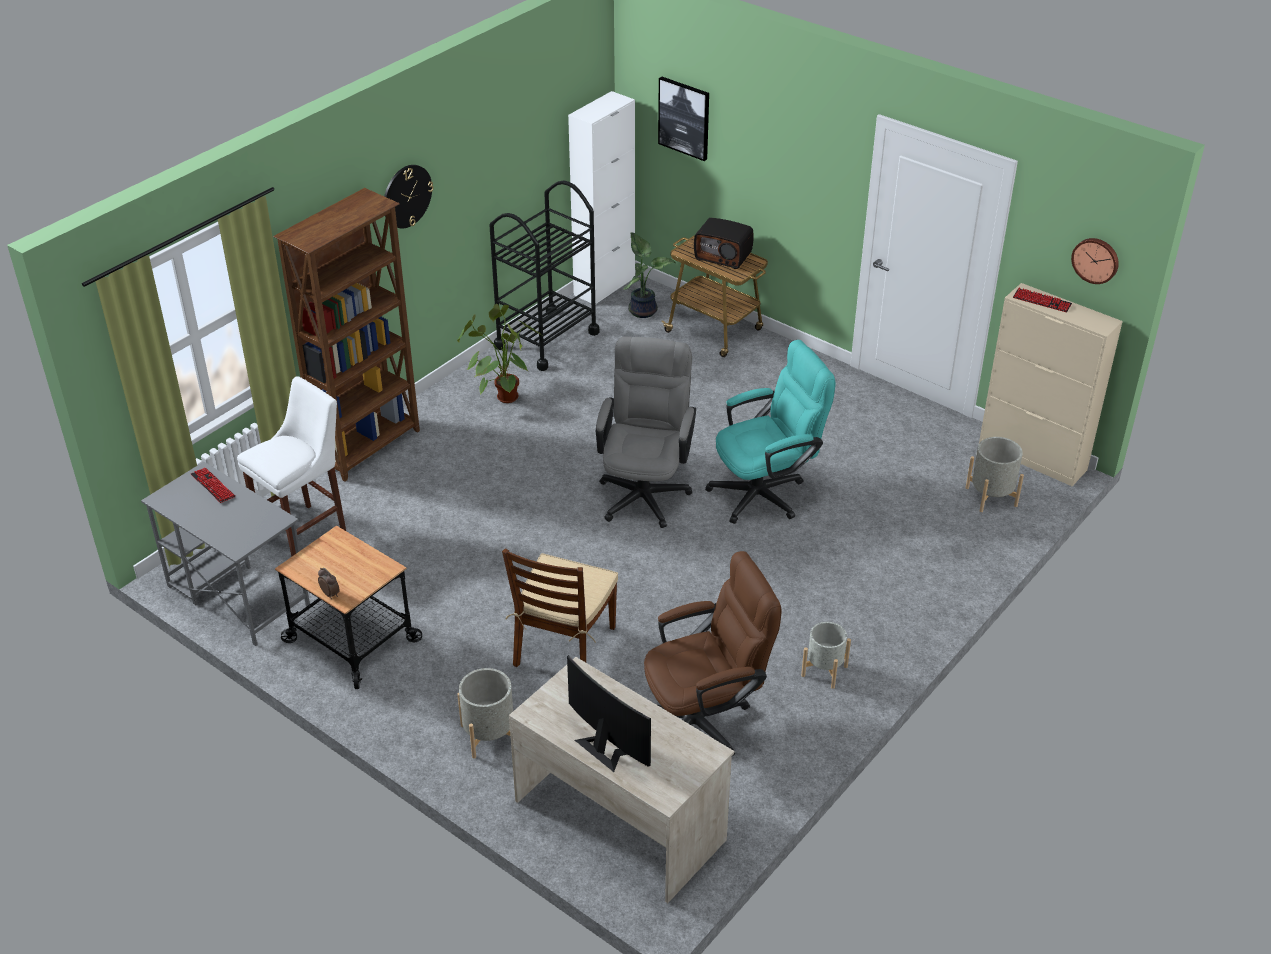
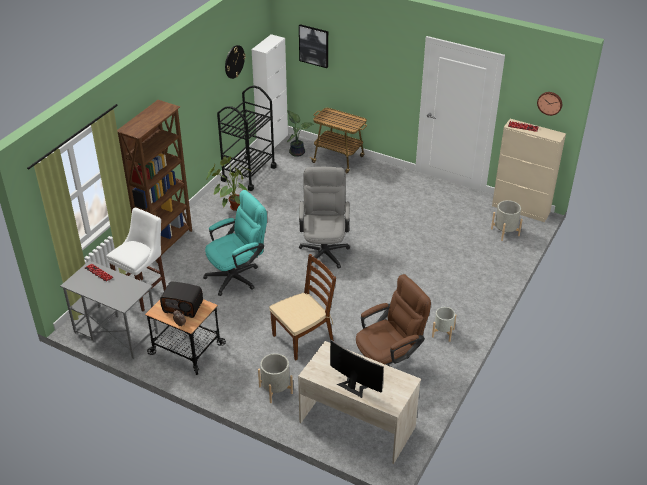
camera: 10 degrees left, 0 degrees up
wall clock [384,165,433,228] -> wall clock moved to [225,45,246,79]
brown chair [502,548,618,667] -> brown chair turned 135 degrees counterclockwise [269,254,336,360]
radio [694,218,753,269] -> radio moved to [160,282,203,318]
turquoise office chair [705,340,836,524] -> turquoise office chair moved to [203,190,267,296]

